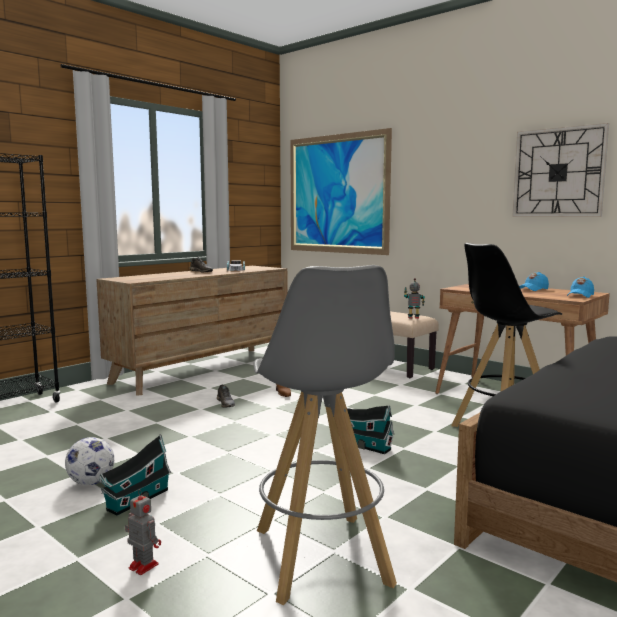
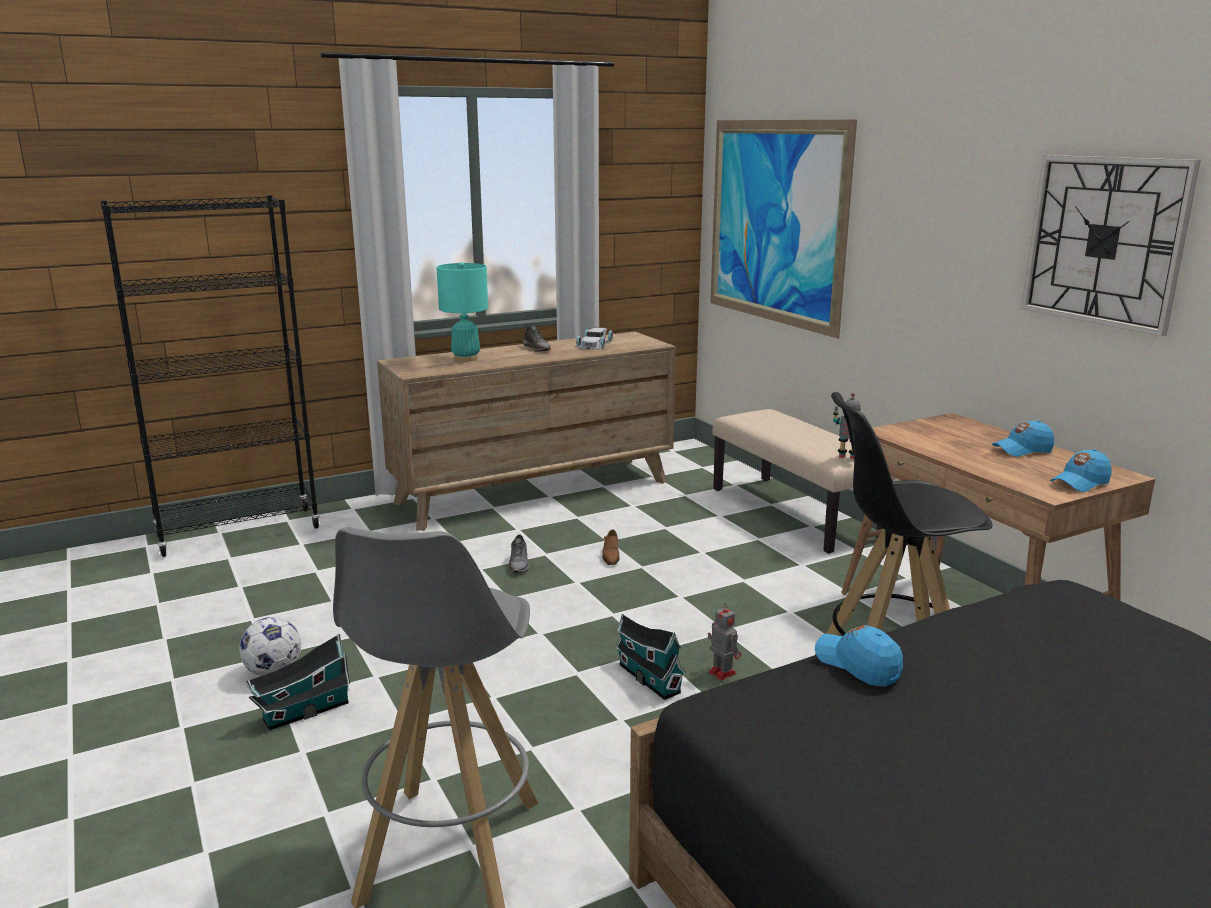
camera: 20 degrees right, 10 degrees up
toy robot [125,489,161,575] -> toy robot moved to [708,603,741,681]
none -> turquoise table lamp [436,262,488,362]
none -> blue cap [815,625,903,687]

